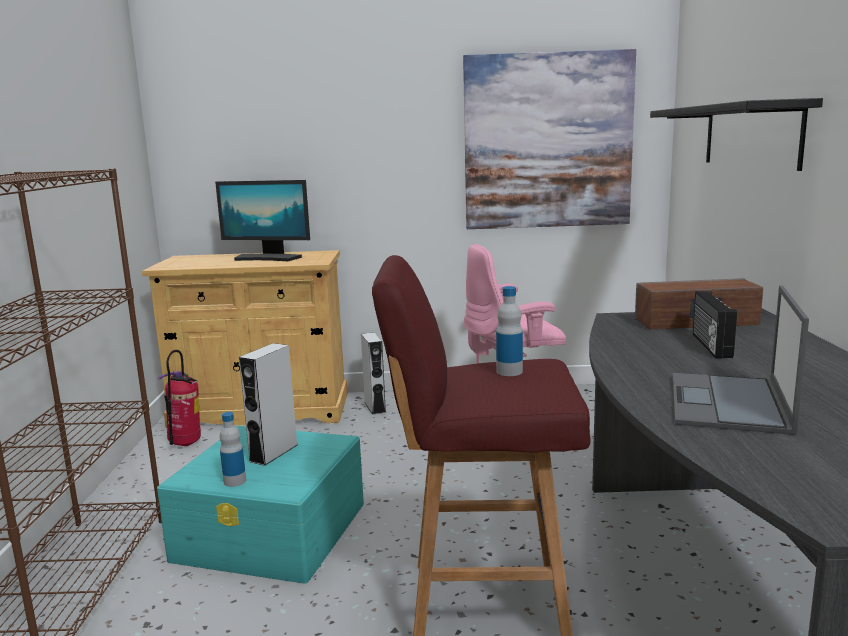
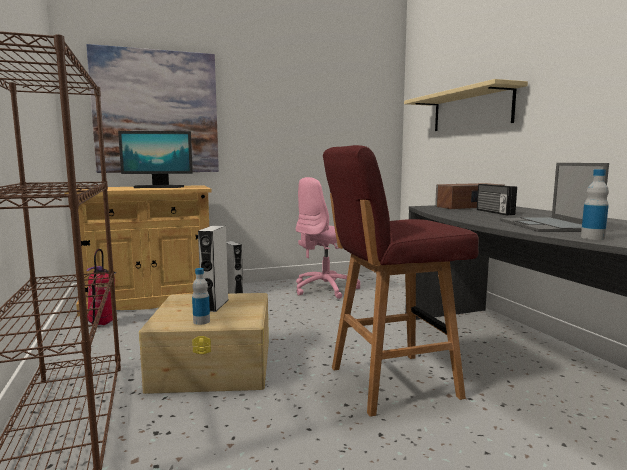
camera: 20 degrees left, 5 degrees down
turquoise storage box [157,426,364,584] -> beige storage box [139,293,269,394]
picture [463,49,636,229] -> picture moved to [86,44,219,173]
bottle [496,286,523,376] -> bottle moved to [581,169,609,240]
black shelf [650,98,823,171] -> beige shelf [404,79,528,131]

